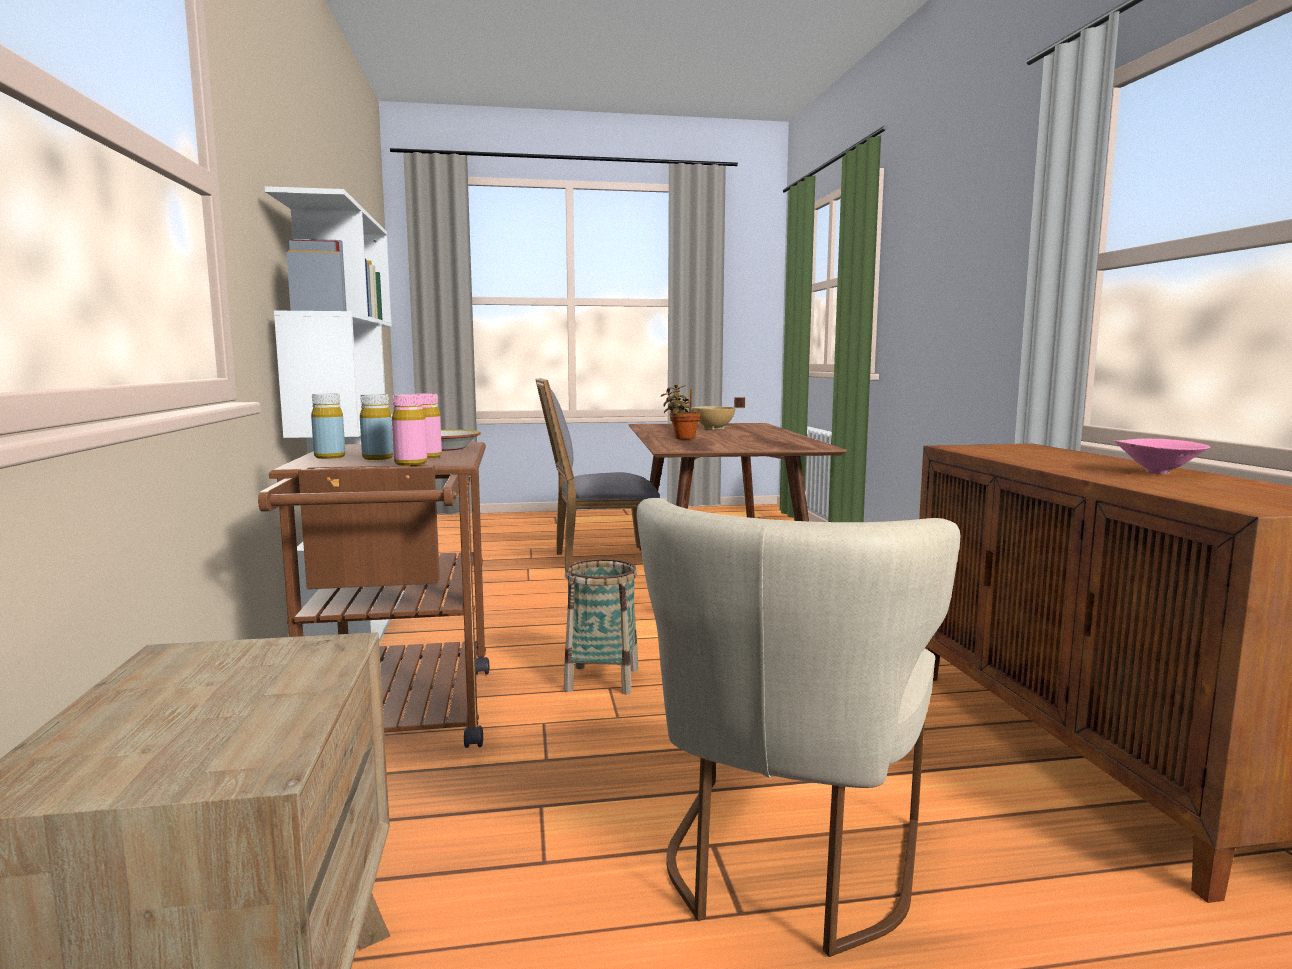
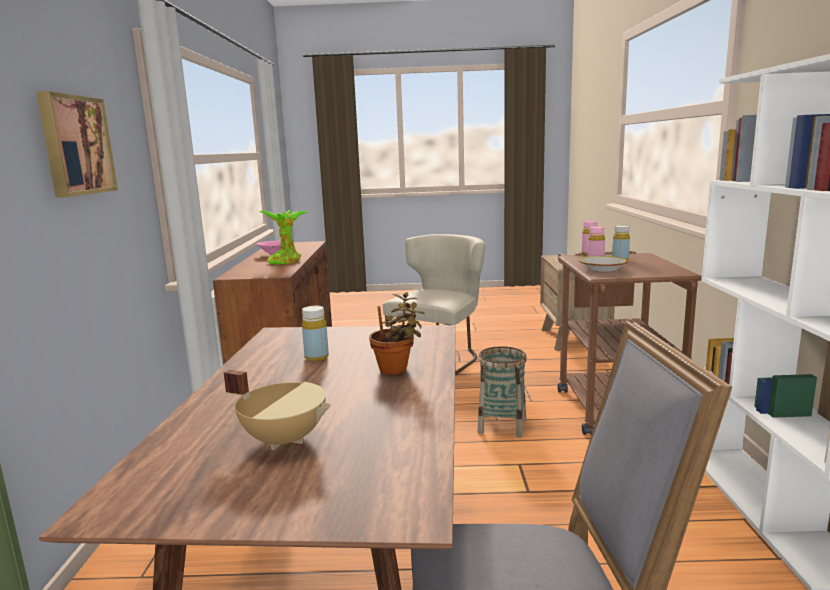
camera: 170 degrees left, 5 degrees up
yellow bottle [311,394,345,459] -> yellow bottle moved to [302,306,329,361]
none -> picture [36,91,118,198]
none -> potted plant [259,210,309,265]

